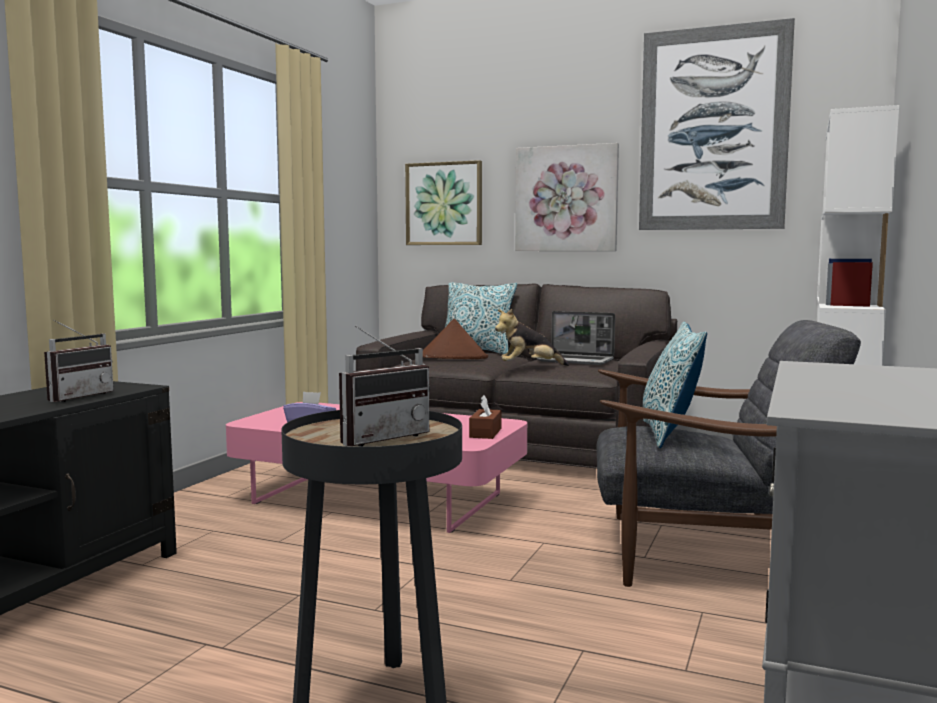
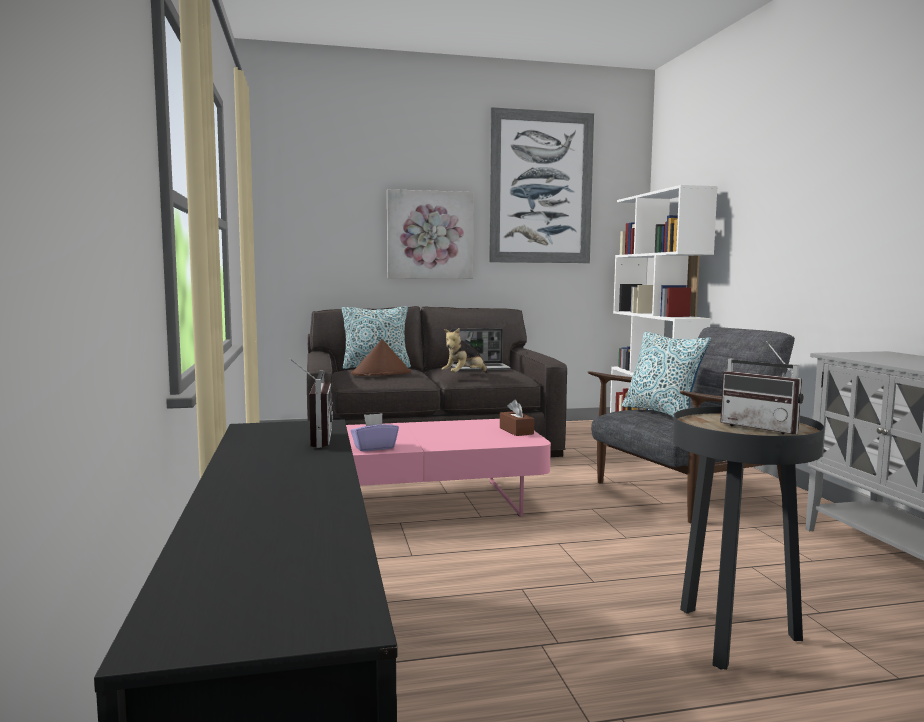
camera: 35 degrees left, 0 degrees up
radio [339,326,430,447] -> radio turned 120 degrees clockwise [720,341,803,435]
picture [405,160,482,245] -> none

